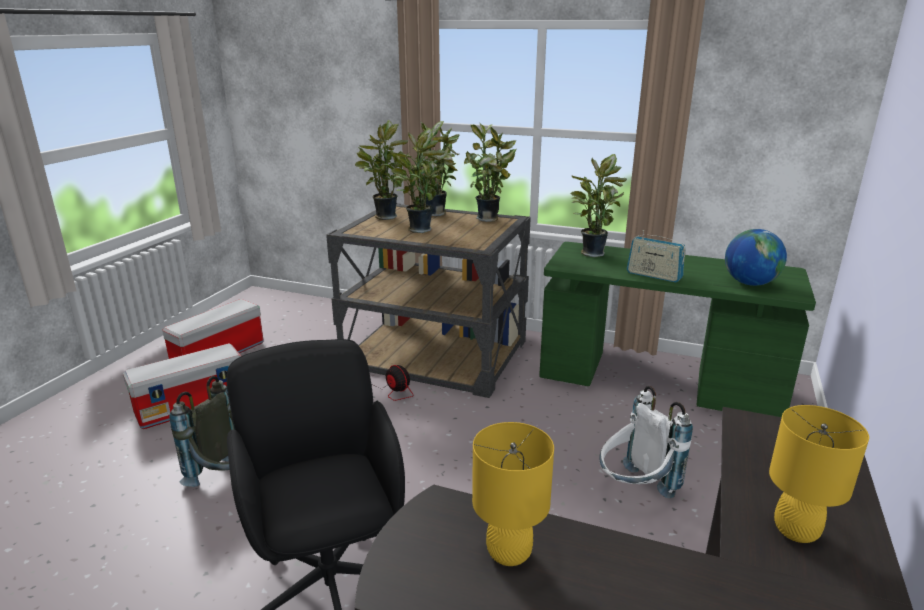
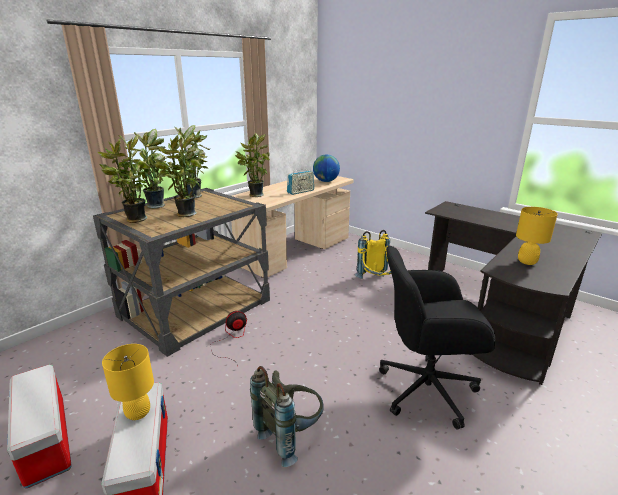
camera: 70 degrees left, 0 degrees up
green desk [539,242,816,417] -> beige desk [231,173,354,278]
white backpack [599,386,693,498] -> yellow backpack [355,230,391,279]
yellow table lamp [769,405,869,543] -> yellow table lamp moved to [102,344,154,420]

